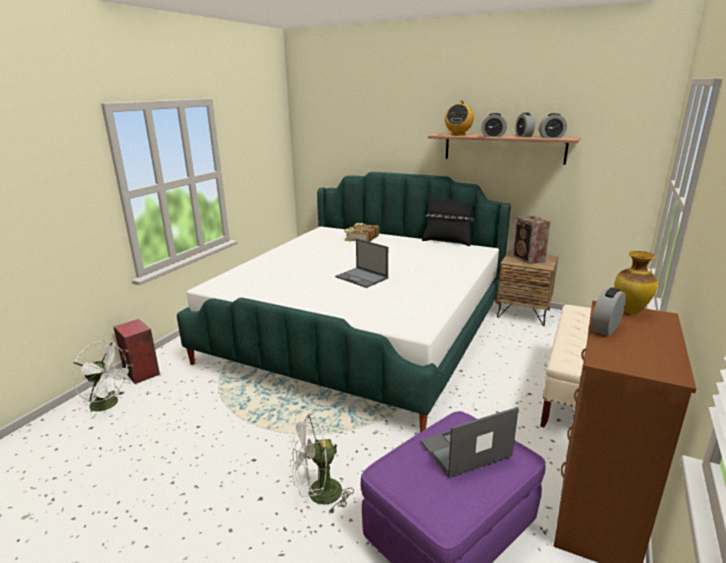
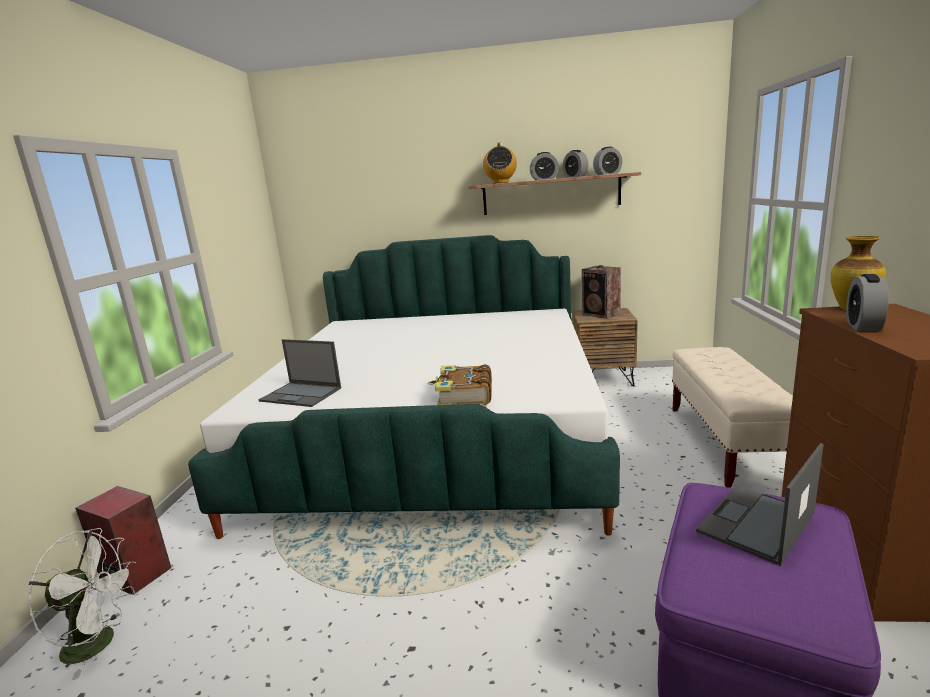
camera: 20 degrees left, 5 degrees down
white fan [288,413,354,515] -> none
laptop [335,238,388,288] -> laptop moved to [258,339,341,407]
book [344,223,379,242] -> book moved to [428,364,492,405]
black pillow [422,194,474,246] -> none

